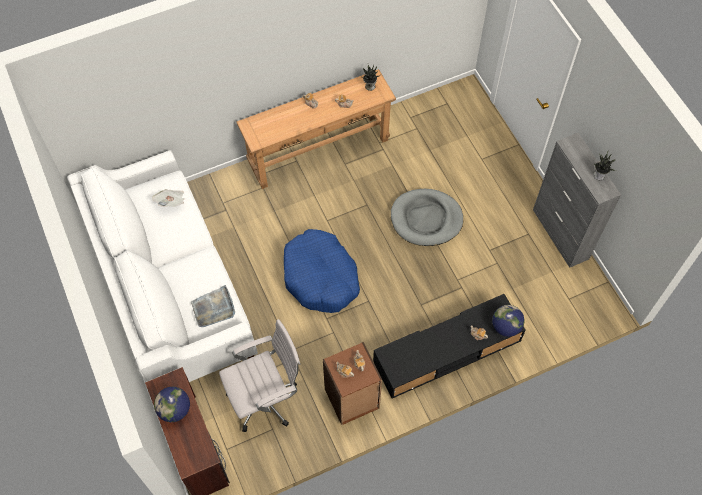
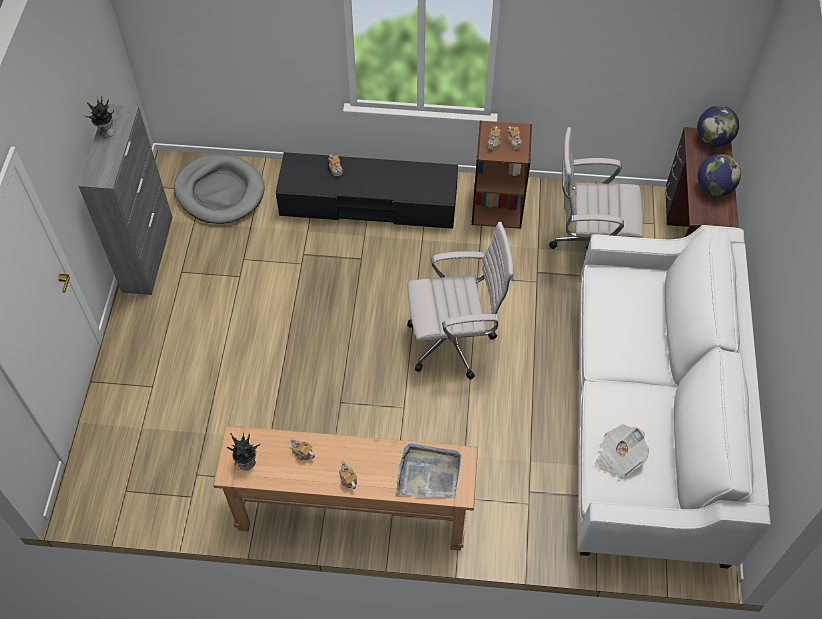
camera: 150 degrees left, 5 degrees down
grey tray [191,285,235,327] -> grey tray moved to [396,443,461,498]
blue dog bed [284,229,360,313] -> white office chair [407,222,514,380]
grey dog bed [391,189,463,246] -> grey dog bed moved to [174,154,265,224]
globe [492,305,525,337] -> globe moved to [697,106,739,147]

